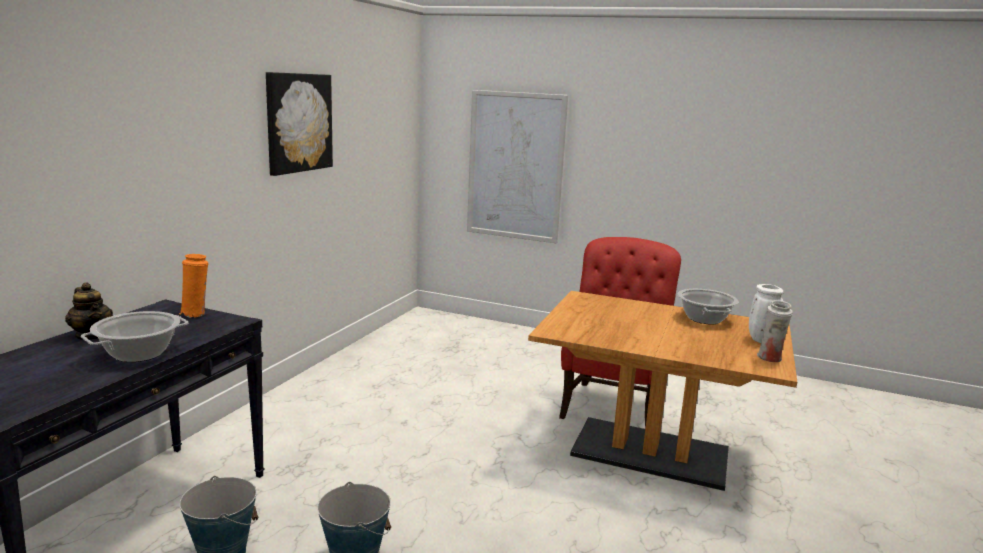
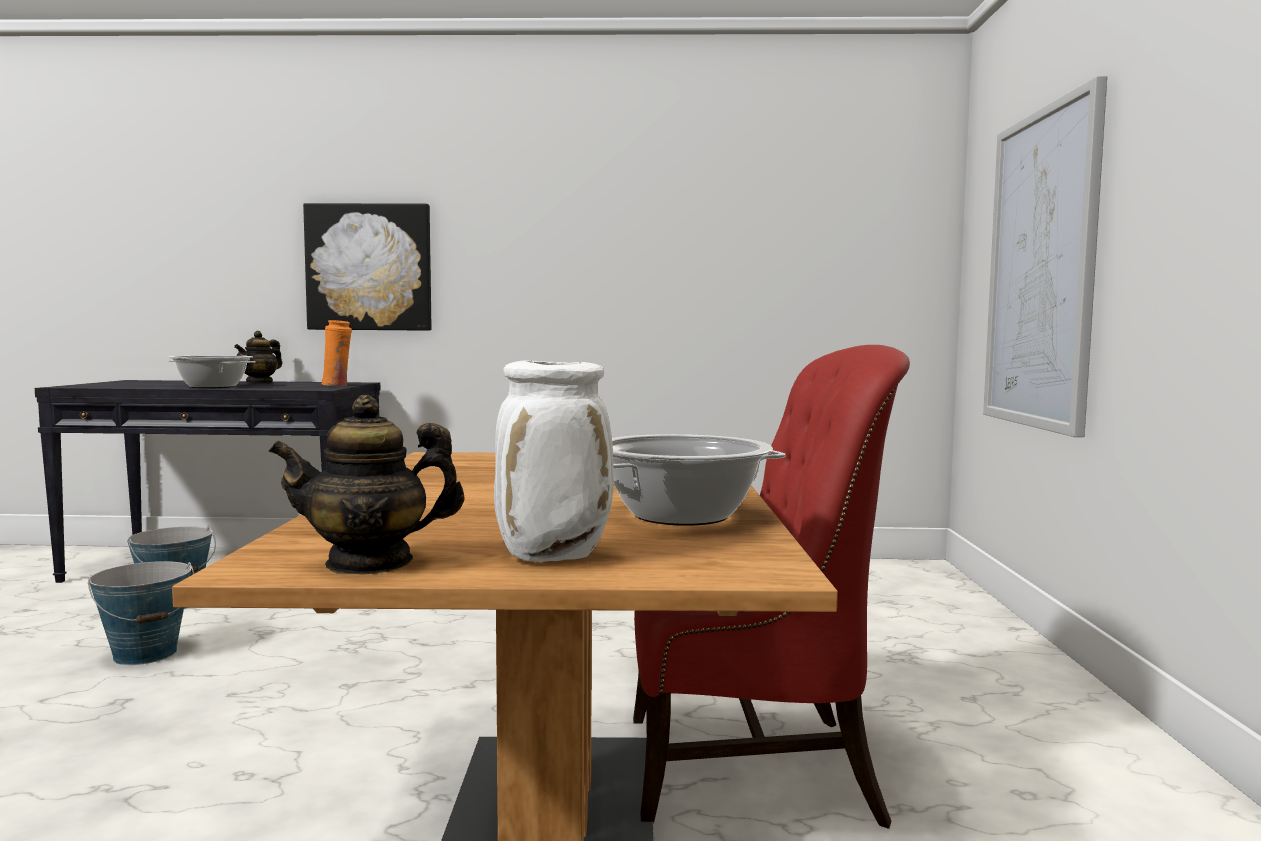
camera: 70 degrees right, 10 degrees down
picture [266,72,333,176] -> picture moved to [303,203,432,331]
white vase [757,300,793,362] -> teapot [269,395,464,575]

